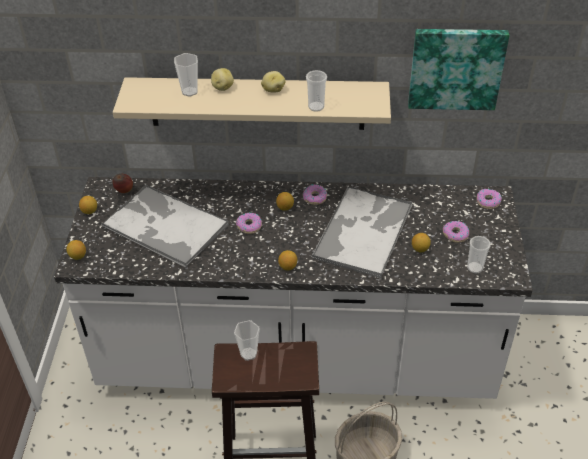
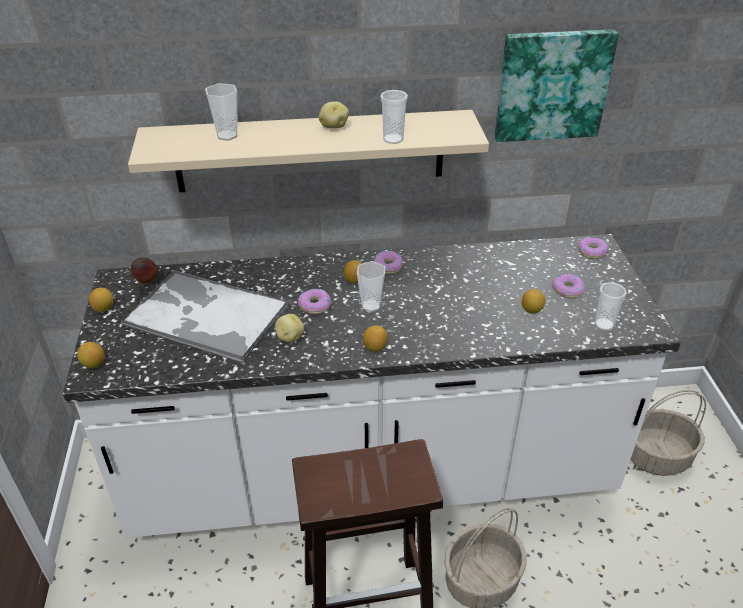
camera: 10 degrees left, 5 degrees down
potato [211,68,234,91] -> potato moved to [275,314,304,343]
cup [234,320,260,361] -> cup moved to [357,261,386,312]
tray [311,187,413,279] -> none
none -> basket [631,390,706,476]

